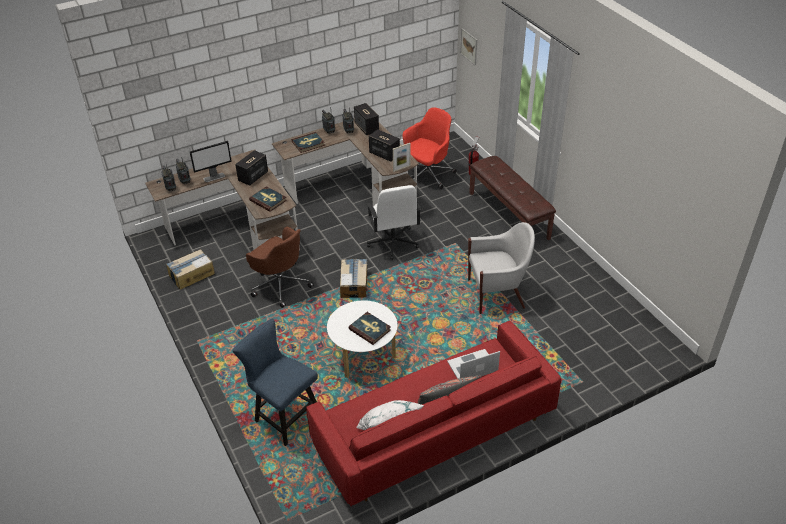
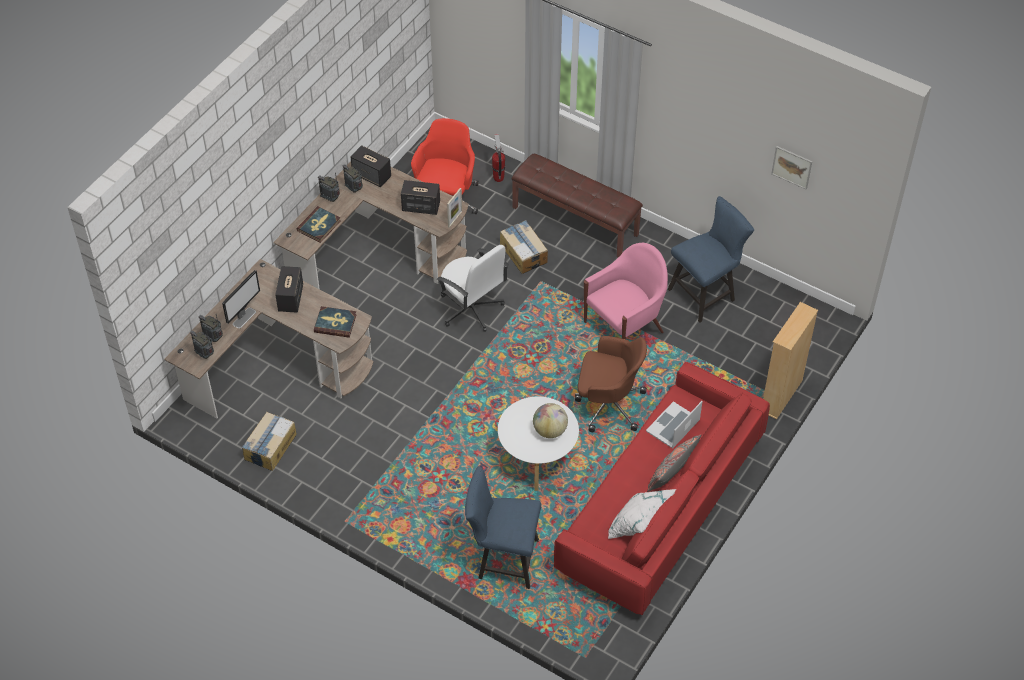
camera: 30 degrees left, 10 degrees up
brown office chair [246,227,314,308] -> brown office chair moved to [575,336,647,432]
cardboard box [340,259,367,298] -> cardboard box moved to [500,220,548,274]
book [349,312,391,345] -> globe [533,403,568,438]
picture [460,28,477,65] -> picture moved to [771,146,812,189]
white armchair [468,222,535,314] -> pink armchair [584,243,668,340]
none -> blue chair [668,196,754,322]
none -> beige bookcase [763,302,818,420]

